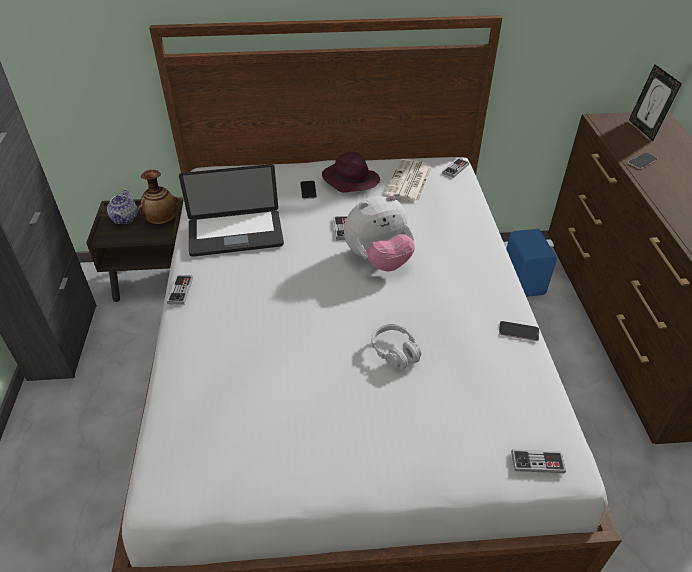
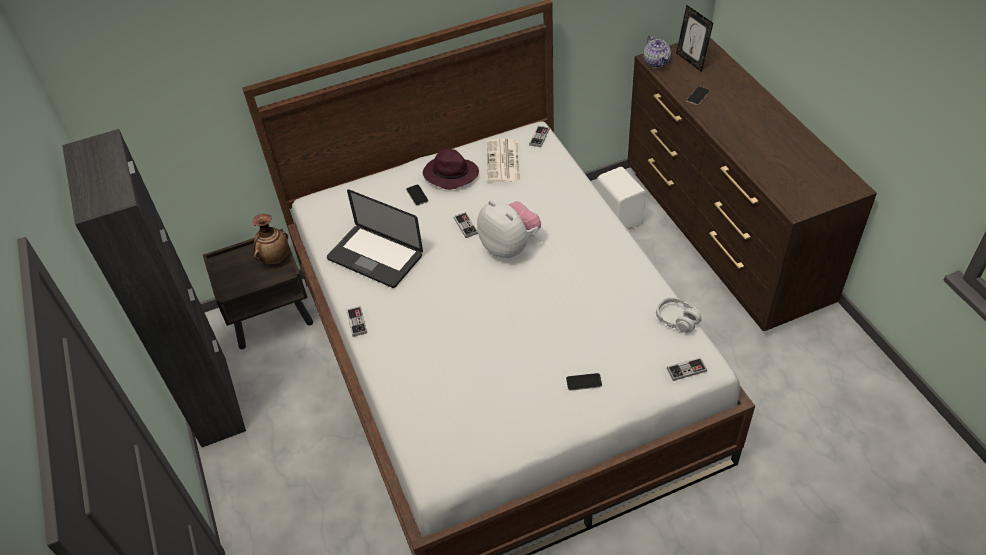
camera: 15 degrees left, 5 degrees up
teapot [107,190,137,225] -> teapot moved to [643,35,671,68]
laptop [179,164,284,257] -> laptop turned 60 degrees clockwise [327,189,423,288]
plush toy [344,195,415,271] -> plush toy turned 90 degrees counterclockwise [477,200,541,258]
grey headphones [372,323,421,370] -> grey headphones moved to [656,297,702,333]
phone [499,321,539,341] -> phone moved to [566,373,602,391]
blue speaker [506,229,557,297] -> white speaker [597,167,646,231]

